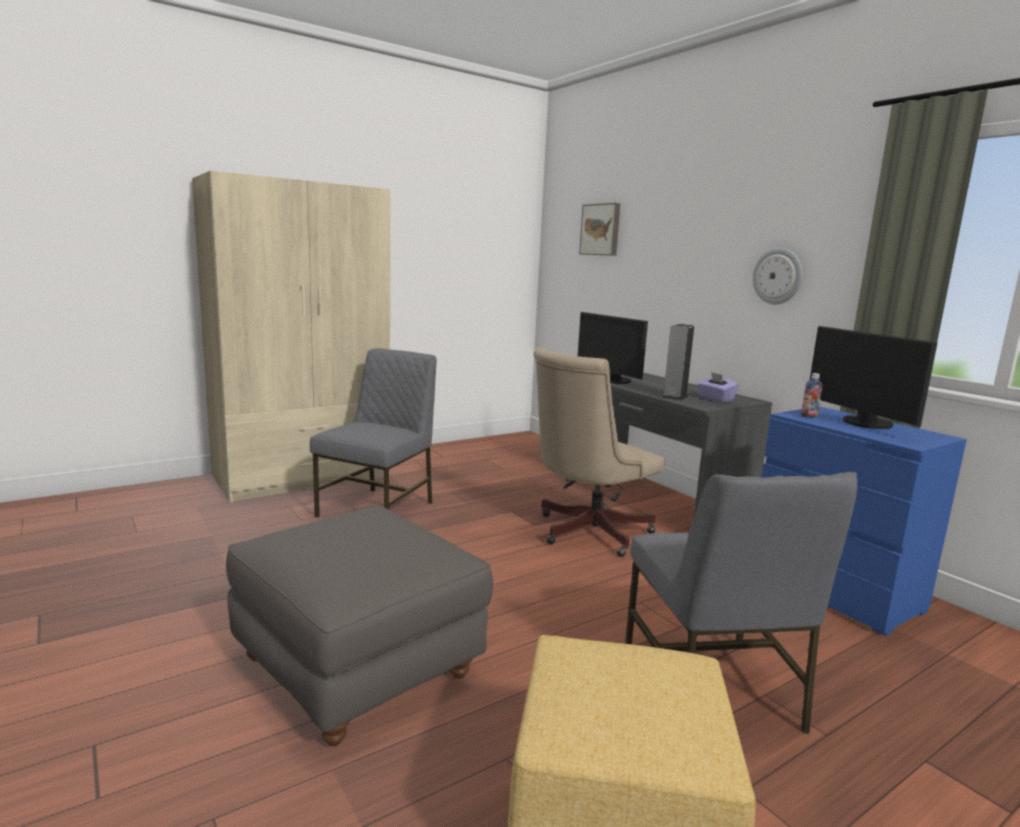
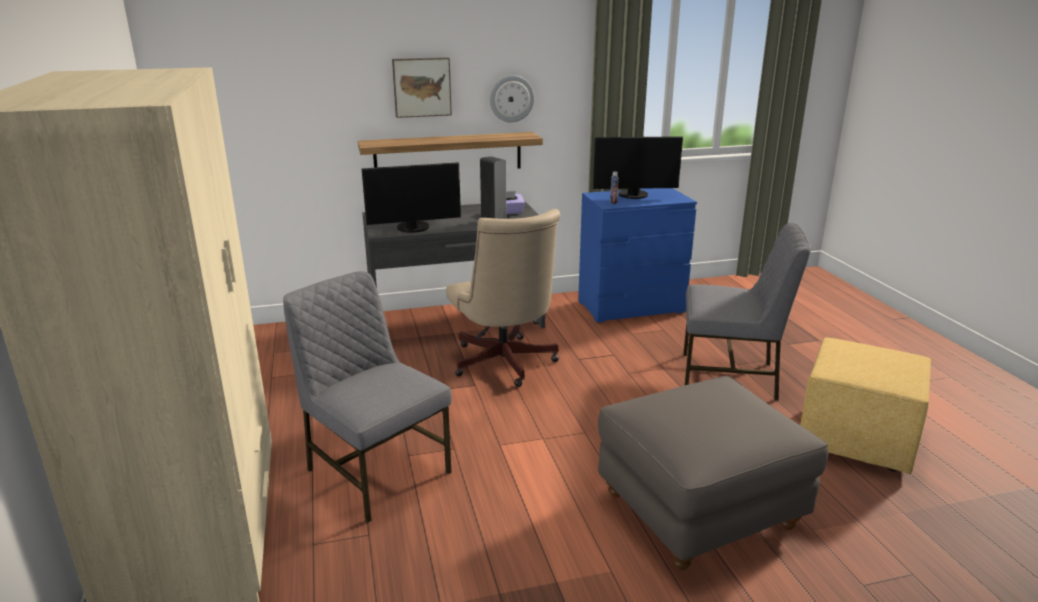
camera: 70 degrees left, 10 degrees up
picture [579,203,621,256] -> picture moved to [392,57,452,118]
none -> shelf [358,132,543,169]

